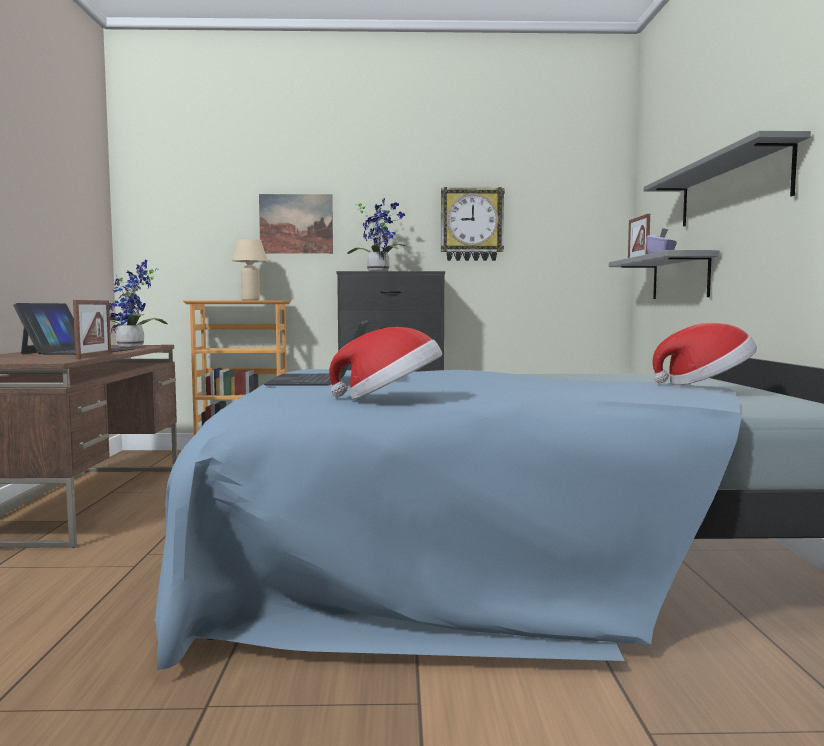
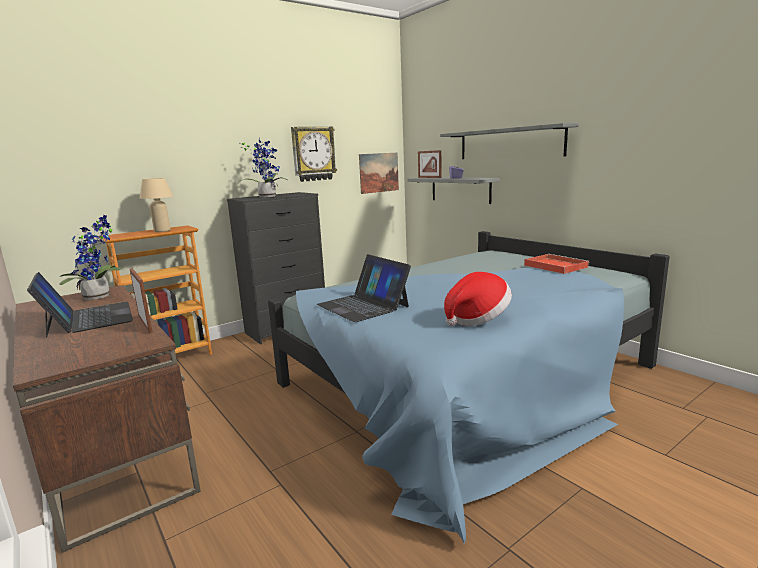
camera: 35 degrees left, 10 degrees up
picture [259,194,333,254] -> picture moved to [359,153,399,194]
hat [652,323,757,385] -> red tray [524,254,589,274]

